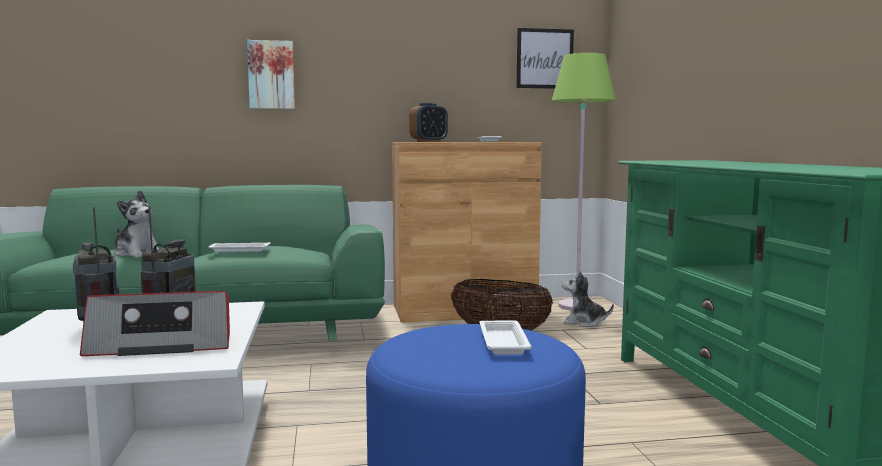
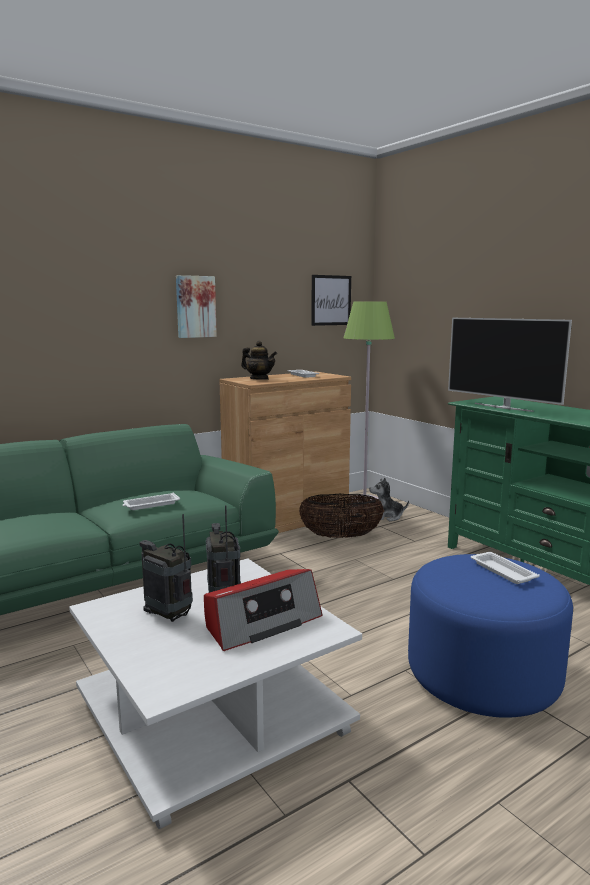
camera: 25 degrees left, 5 degrees up
plush toy [114,190,159,258] -> none
picture [247,40,295,109] -> picture moved to [176,275,217,338]
alarm clock [409,103,448,142] -> teapot [241,341,277,380]
none -> television [448,318,572,412]

